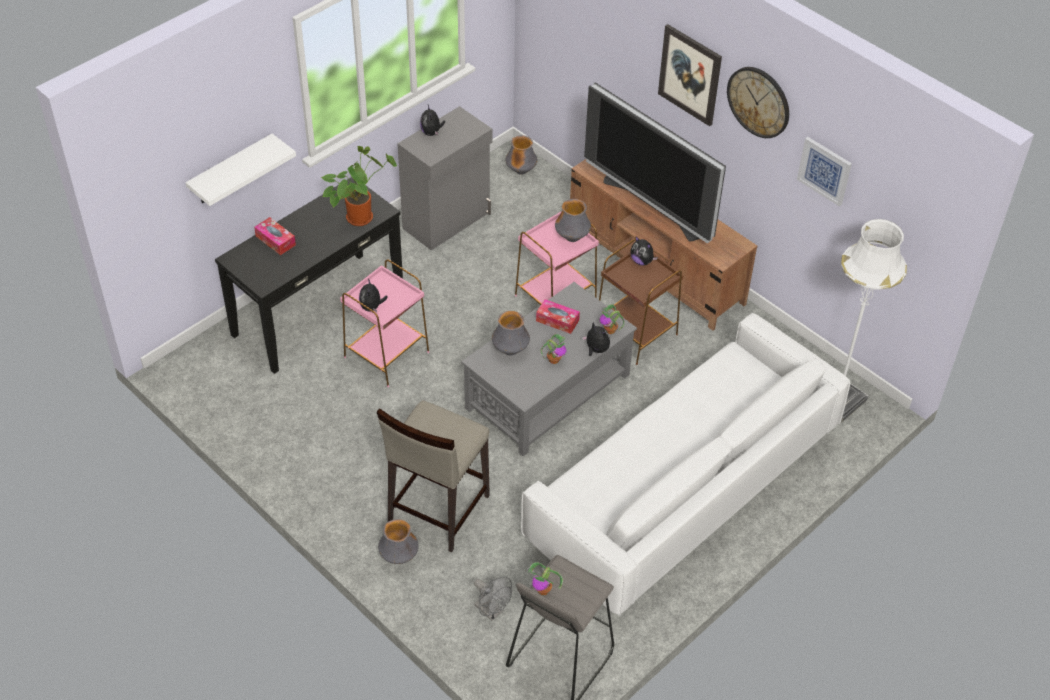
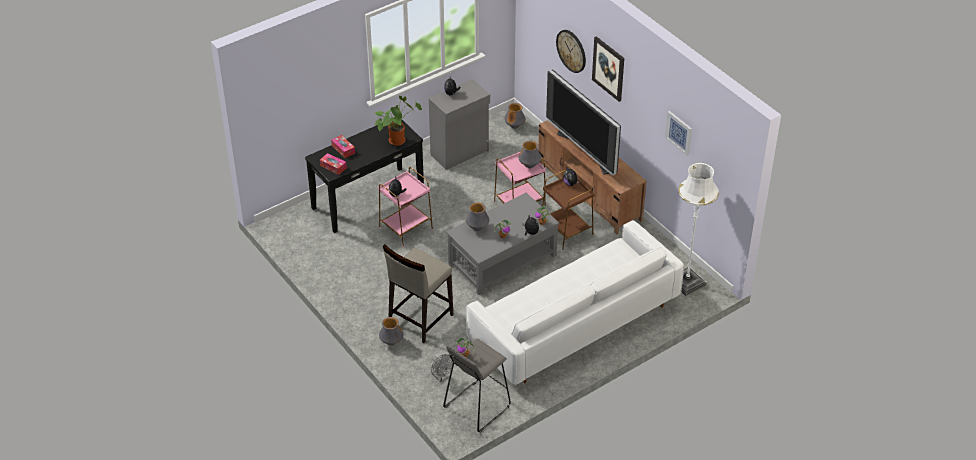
camera: 10 degrees right, 5 degrees down
white shelf [186,134,296,206] -> none
tissue box [536,299,580,334] -> tissue box moved to [320,153,347,175]
wall clock [727,67,789,138] -> wall clock moved to [556,30,586,73]

